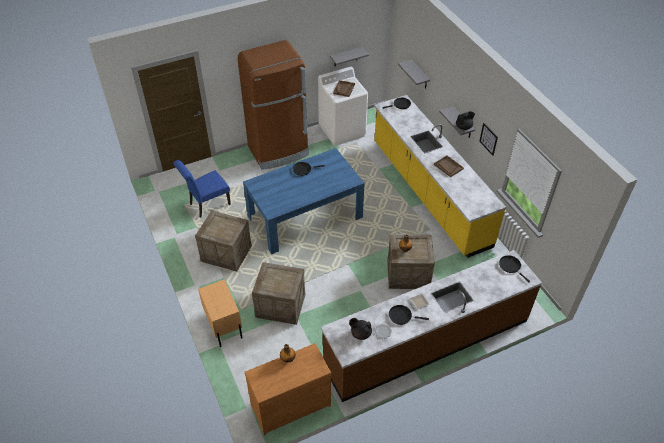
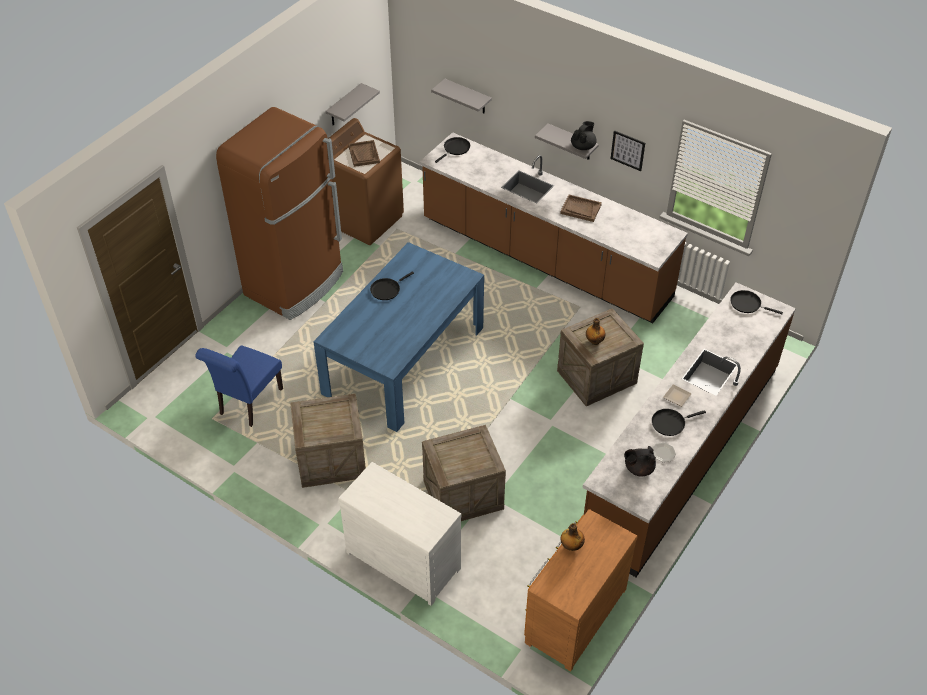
camera: 30 degrees left, 0 degrees up
beige nightstand [198,279,243,347] -> white dresser [338,462,461,606]
white washing machine [318,67,368,146] -> brown washing machine [328,118,404,245]
yellow counter [374,95,506,258] -> brown counter [419,132,688,323]

